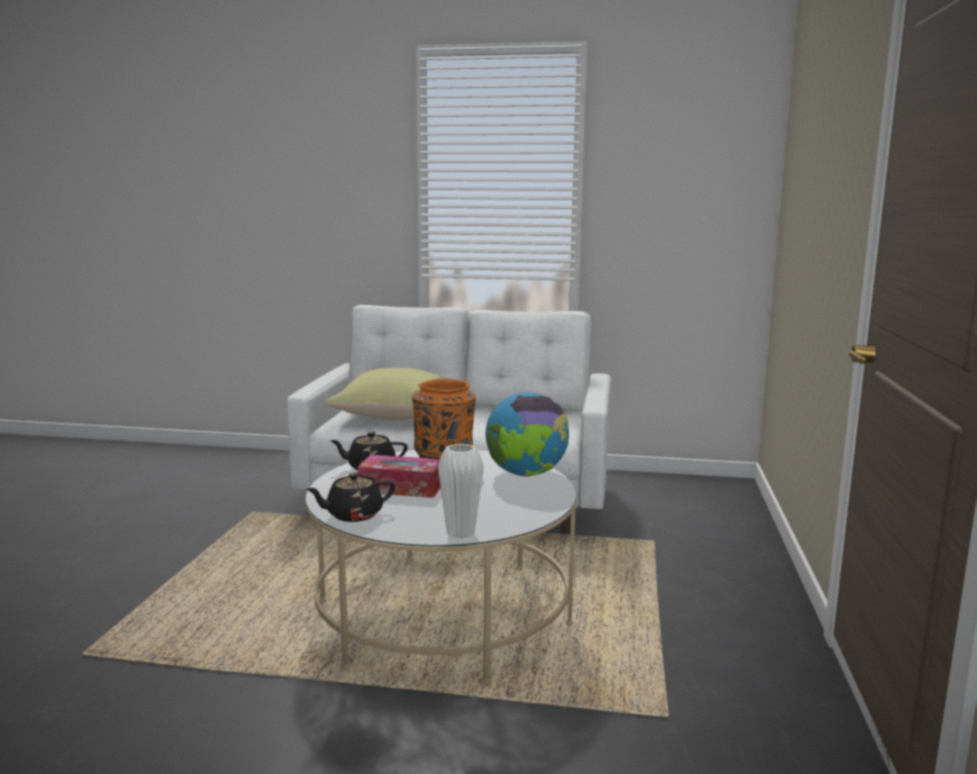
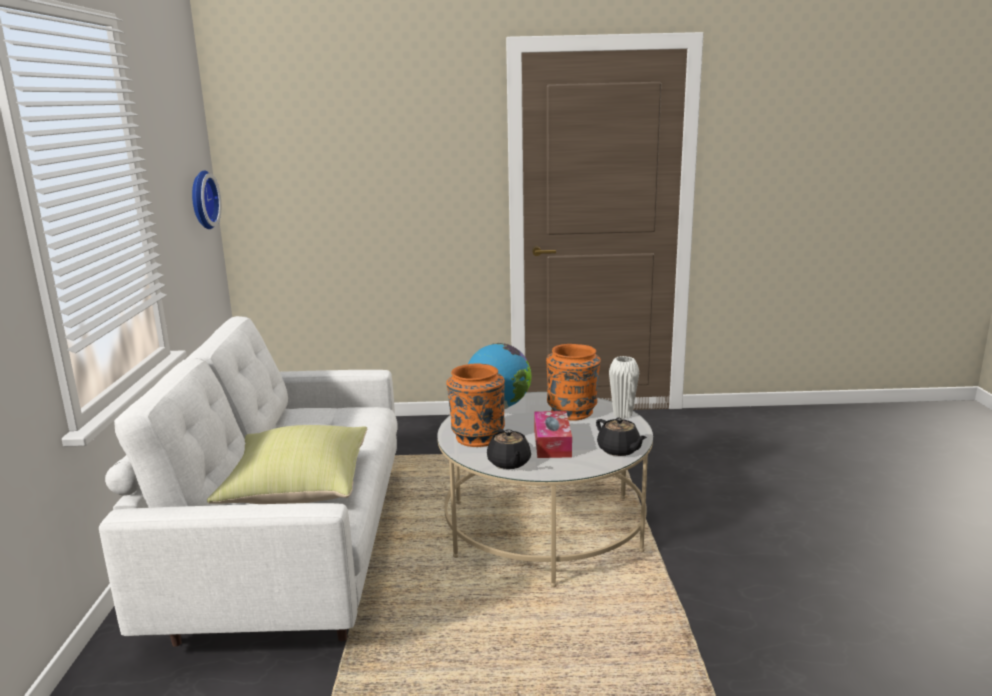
camera: 100 degrees left, 5 degrees up
none -> wall clock [192,170,221,229]
none -> orange vase [546,344,601,421]

